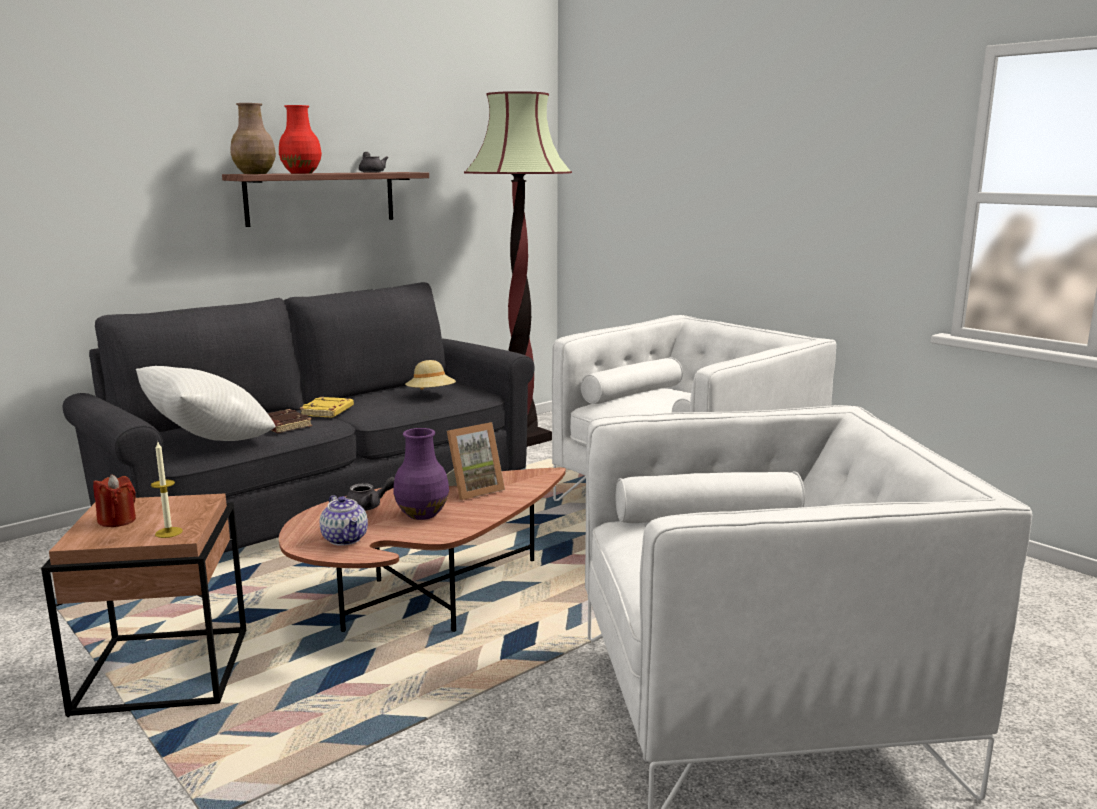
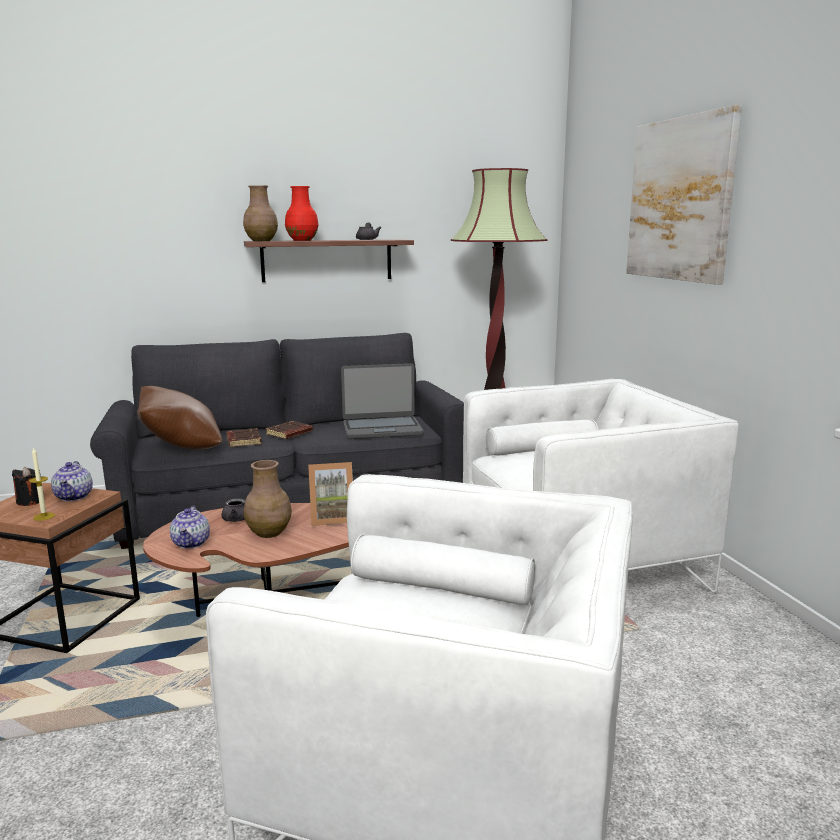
camera: 25 degrees right, 0 degrees up
red candle [93,474,136,527] -> black candle [12,467,41,506]
white pillow [136,366,275,441] -> brown pillow [137,386,222,449]
yellow book [299,397,354,418] -> brown book [266,421,313,439]
purple vase [393,428,449,520] -> brown vase [244,460,292,538]
beige hat [405,360,456,390] -> laptop [341,363,424,439]
none -> teapot [51,461,93,501]
none -> picture [626,105,742,285]

